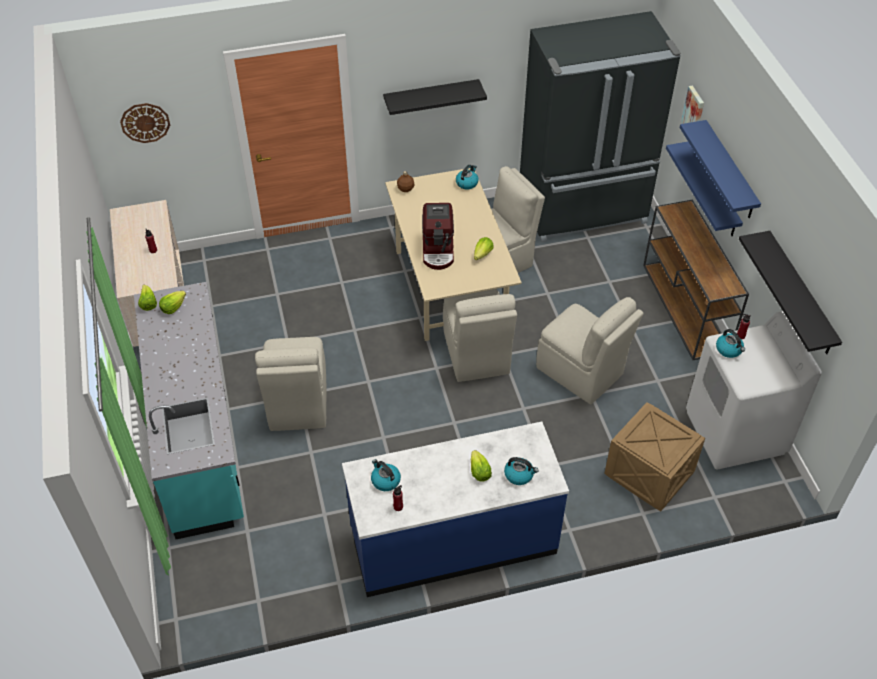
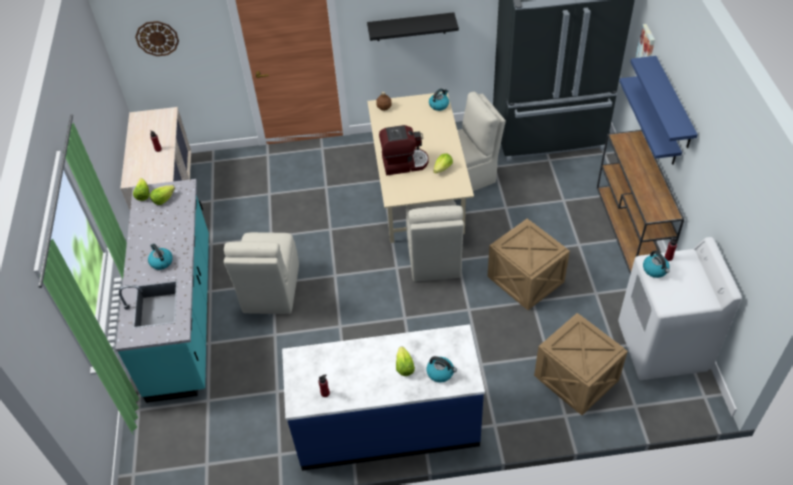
camera: 10 degrees right, 0 degrees up
kettle [371,459,401,491] -> kettle moved to [148,243,173,270]
coffee machine [422,203,454,270] -> coffee machine turned 105 degrees counterclockwise [379,125,429,175]
beige chair [536,297,644,404] -> crate [488,219,570,310]
black shelf [739,231,842,354] -> none

